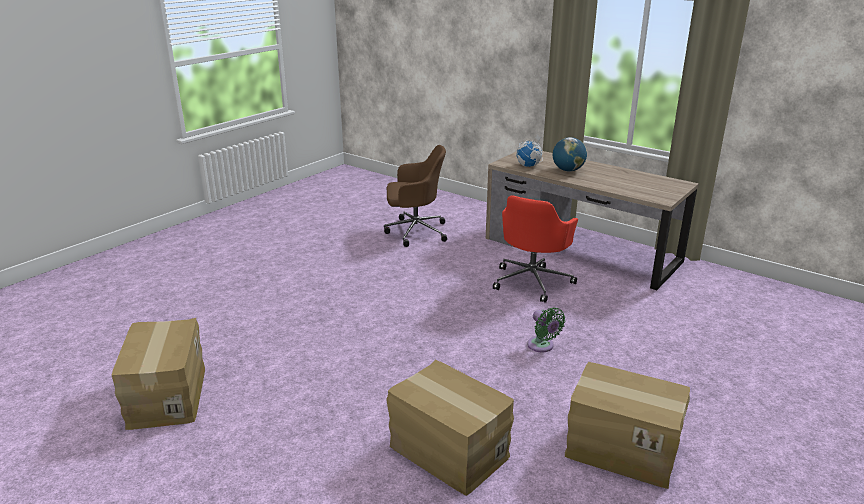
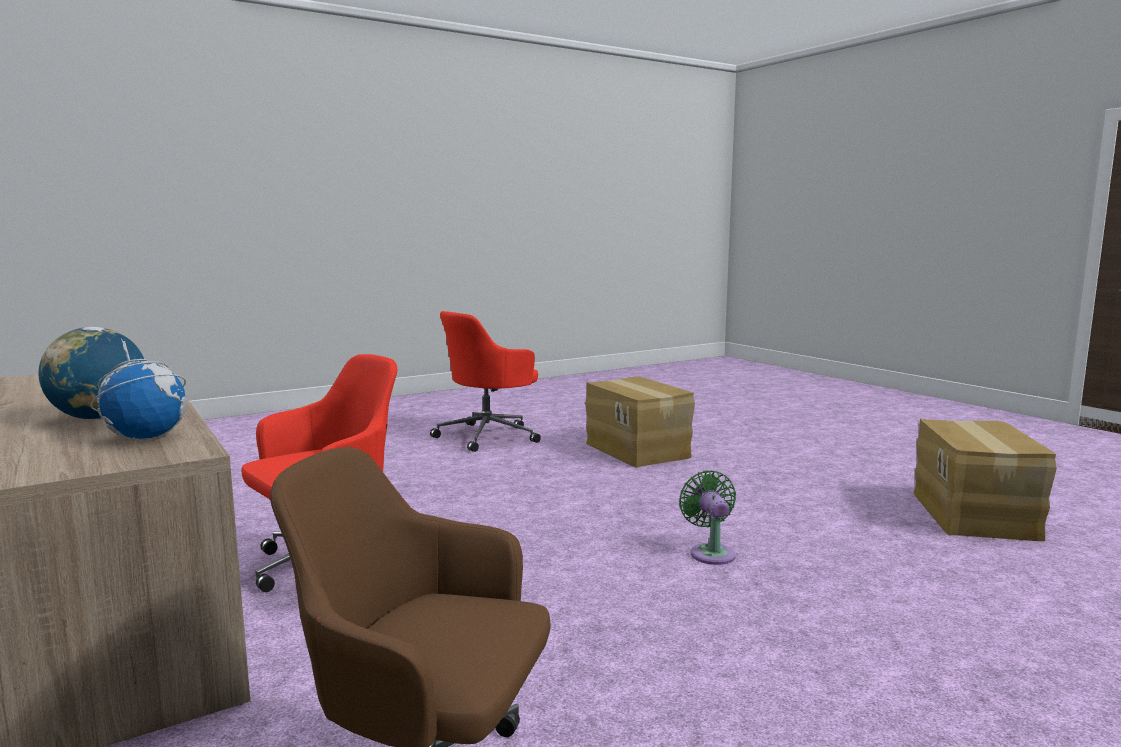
camera: 160 degrees left, 15 degrees down
green fan [527,307,565,352] -> green fan moved to [679,470,736,565]
cardboard box [565,362,690,489] -> red office chair [430,311,541,452]

